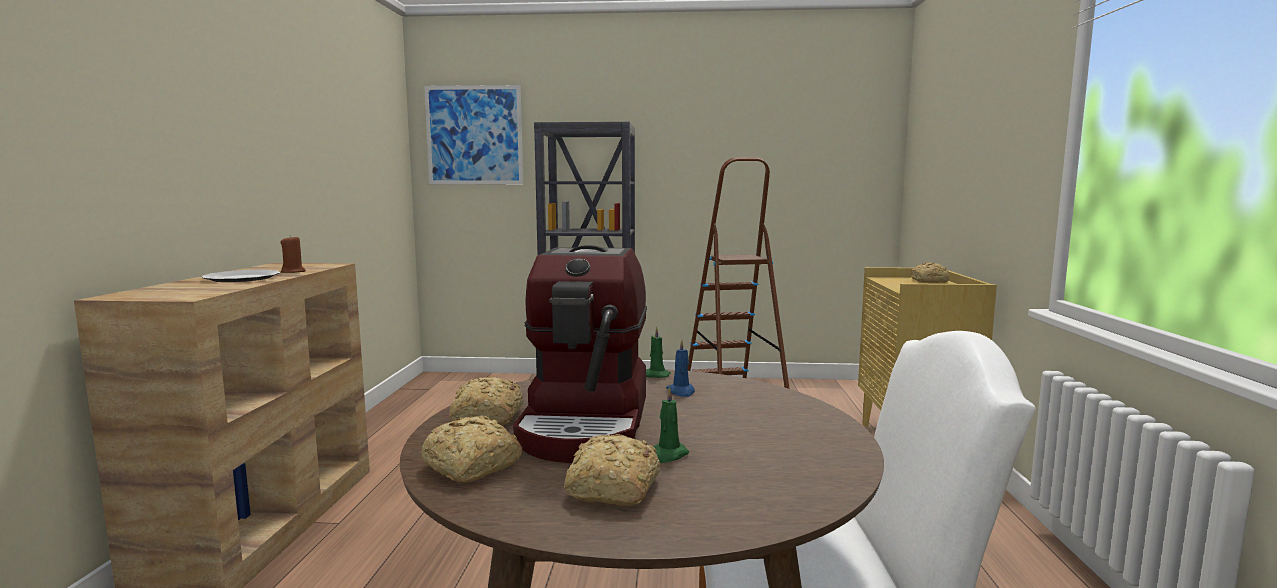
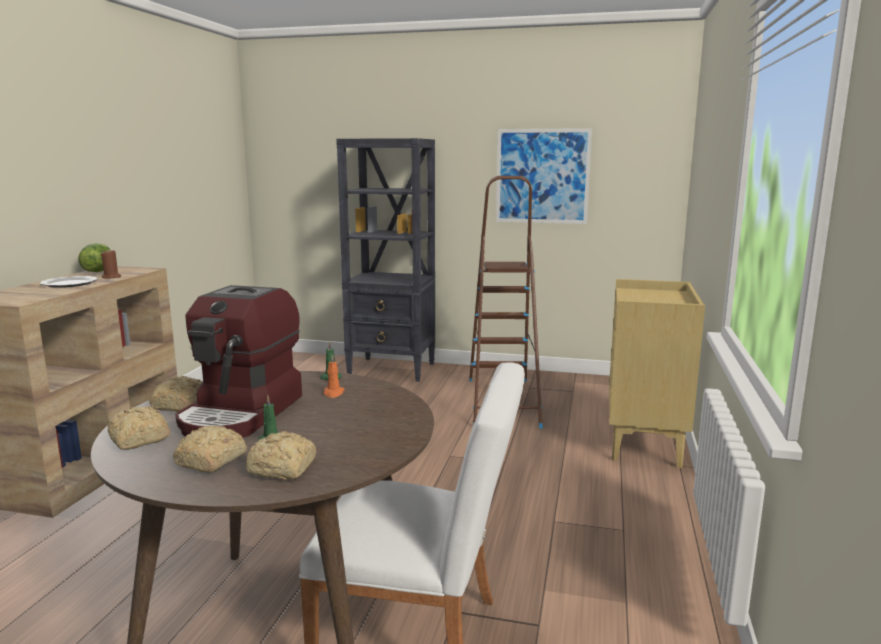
camera: 10 degrees right, 5 degrees up
picture [424,85,523,184] -> picture moved to [496,128,592,224]
blue candle [666,339,695,397] -> orange candle [324,354,345,398]
bread [911,262,950,283] -> bread moved to [246,431,316,480]
none -> lettuce [78,243,111,272]

